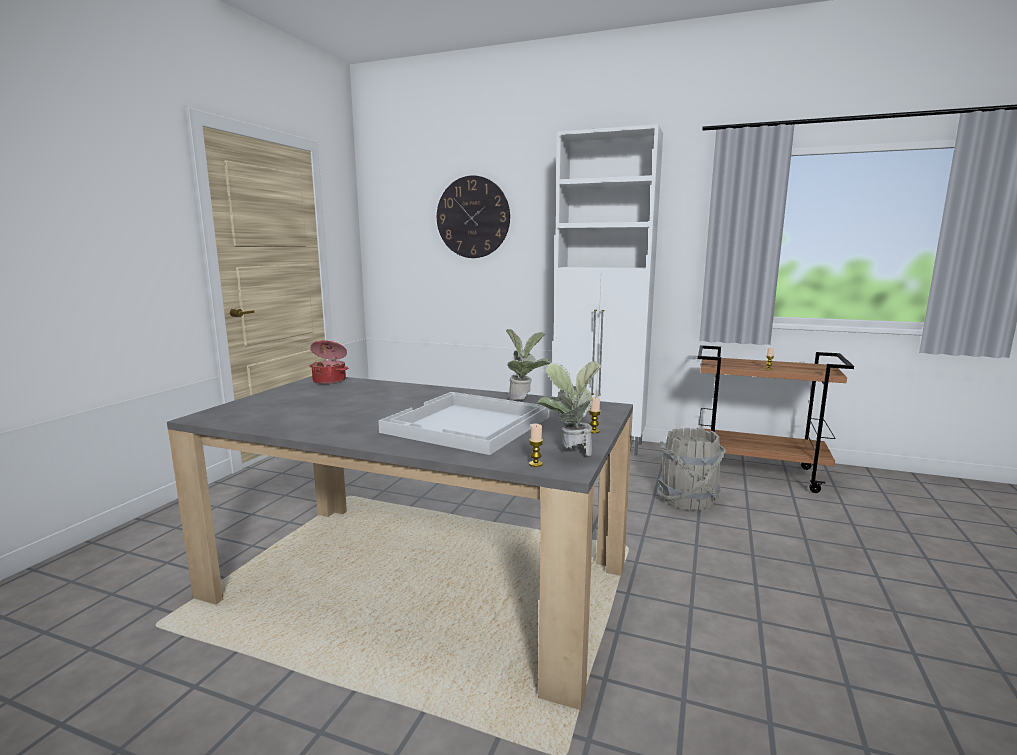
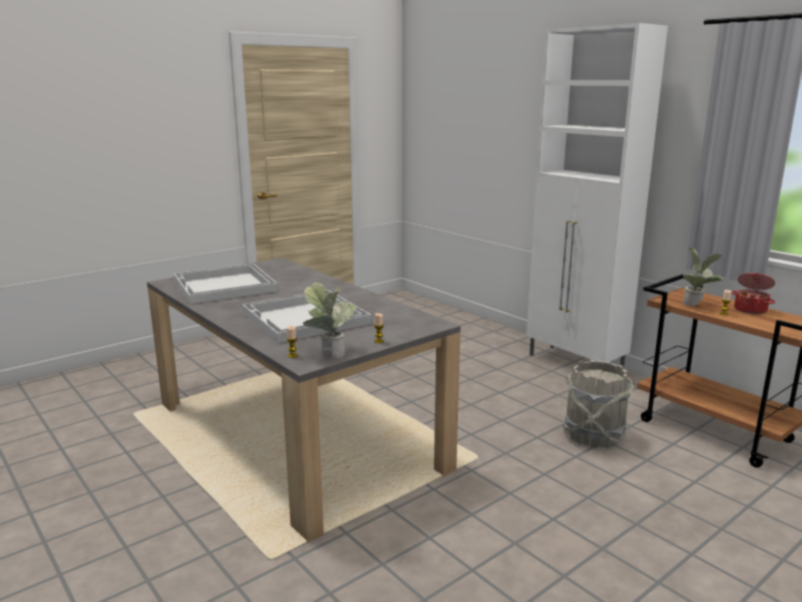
camera: 30 degrees right, 5 degrees up
cooking pot [310,340,348,384] -> cooking pot moved to [731,273,776,314]
wall clock [437,175,510,258] -> none
potted plant [506,329,550,400] -> potted plant moved to [682,248,723,306]
none -> white tray [173,263,278,304]

